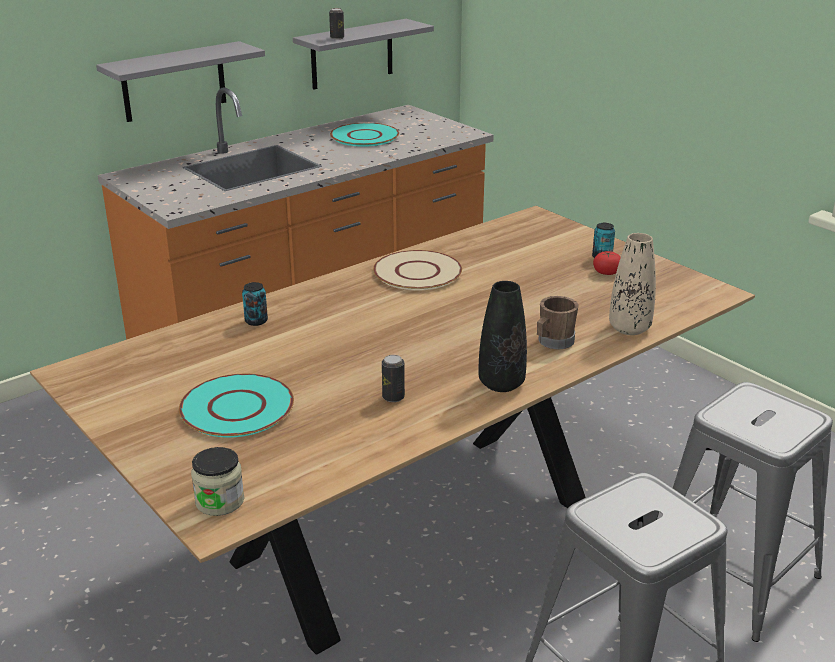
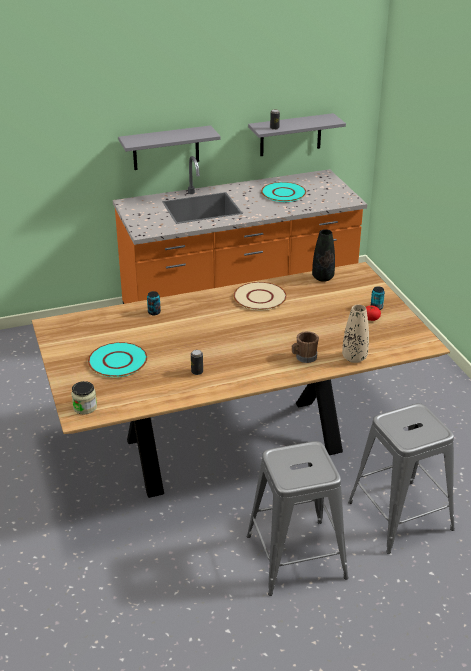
camera: 20 degrees right, 5 degrees up
black vase [479,281,527,392] -> black vase moved to [312,229,335,282]

